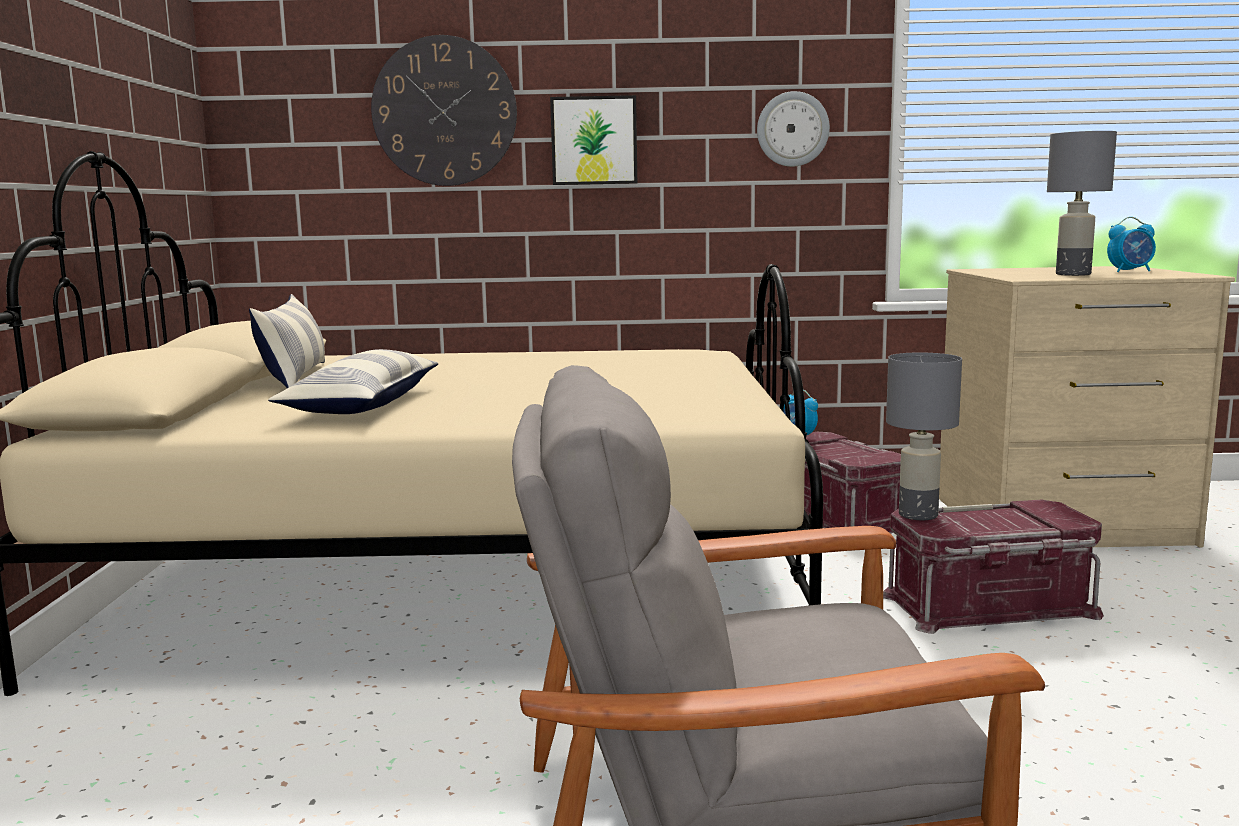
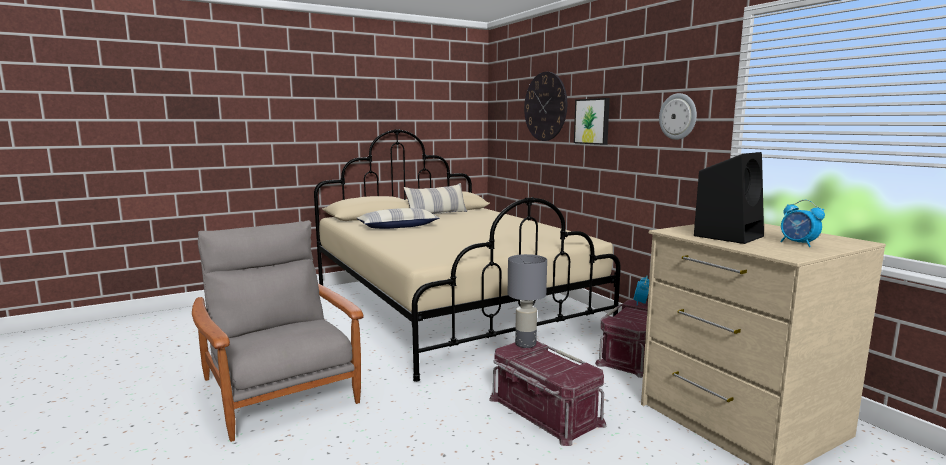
camera: 60 degrees right, 0 degrees up
grey table lamp [1047,131,1117,276] -> black speaker [694,152,764,244]

